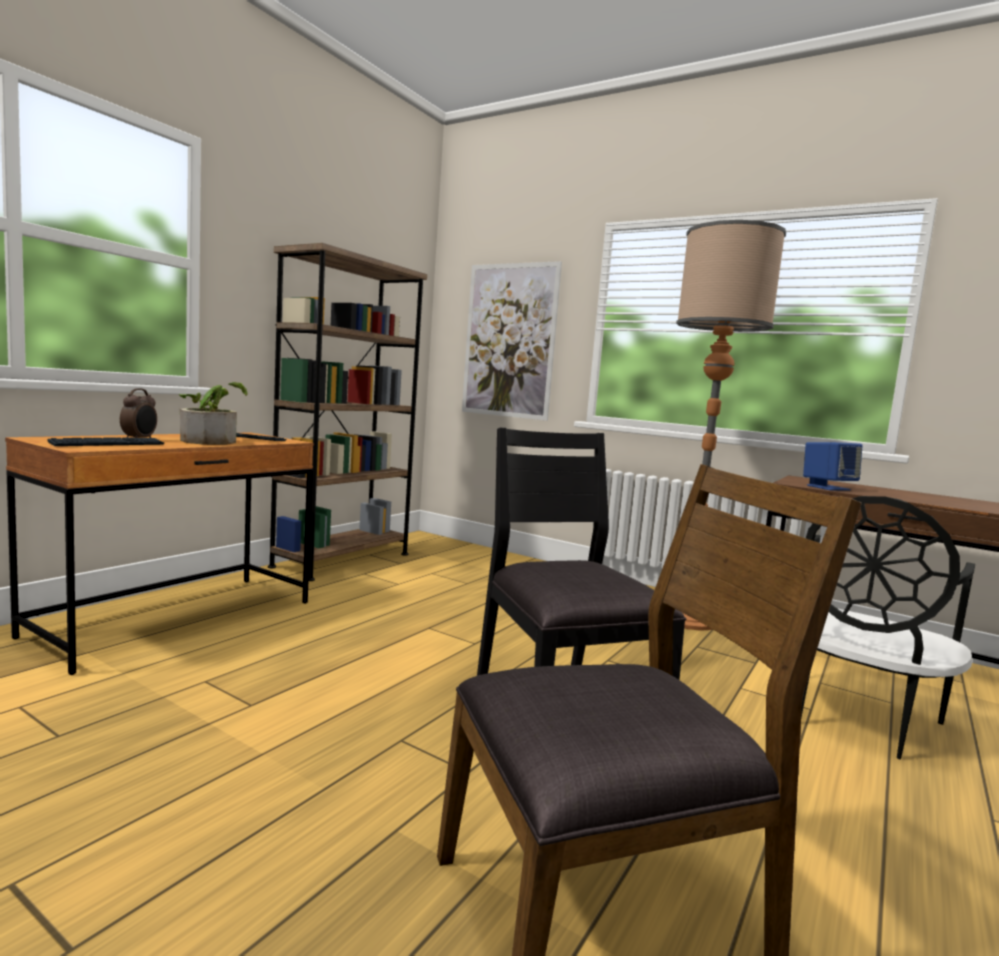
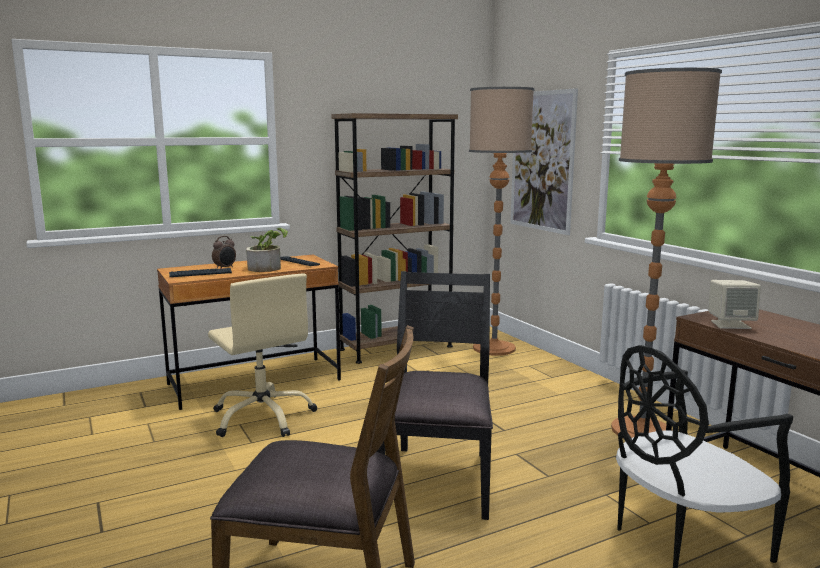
camera: 30 degrees right, 5 degrees up
blue speaker [803,442,862,490] -> beige speaker [708,280,761,329]
none -> beige office chair [208,274,317,437]
none -> floor lamp [469,87,534,356]

